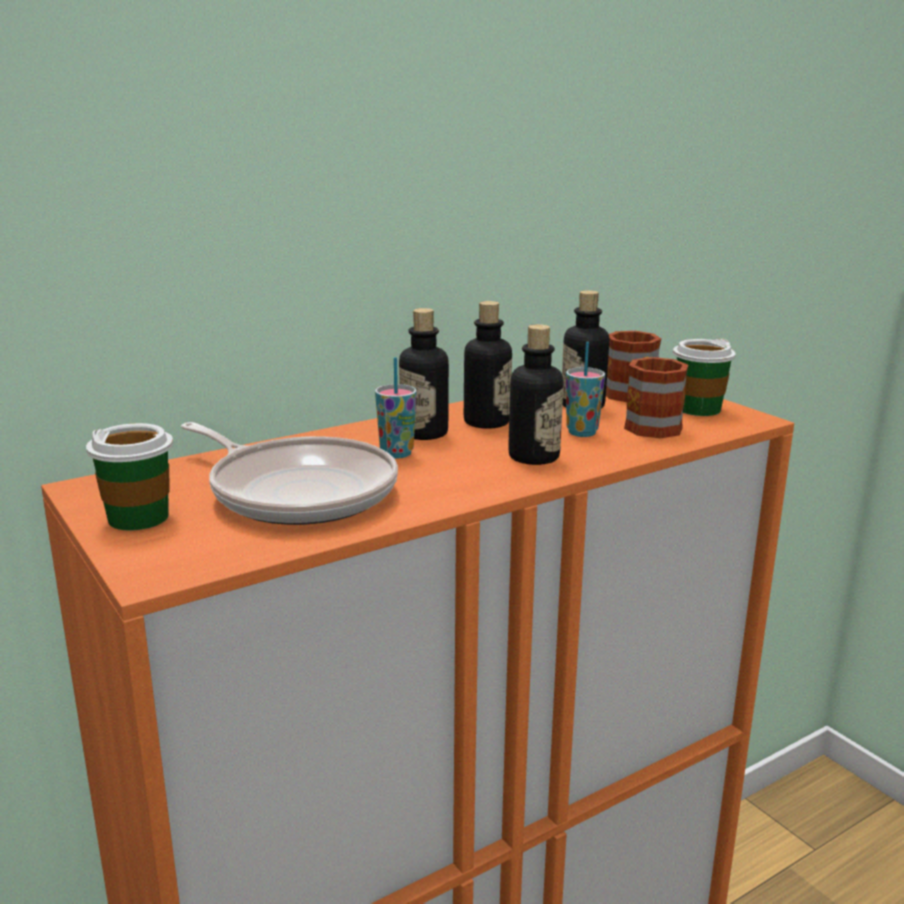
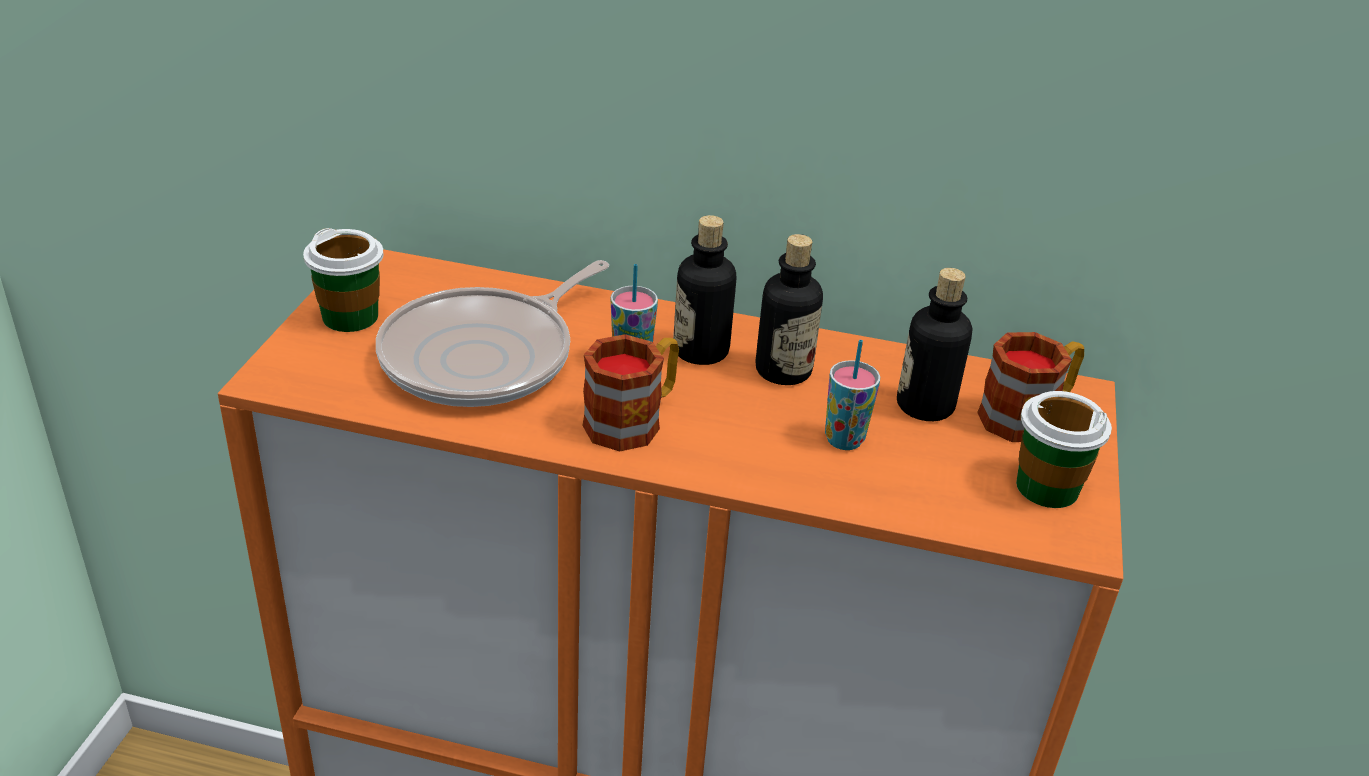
camera: 45 degrees right, 15 degrees up
frying pan [181,422,398,525] -> frying pan turned 45 degrees clockwise [376,260,609,407]
bottle [508,324,564,465] -> none
mug [624,357,688,439] -> mug moved to [582,334,679,451]

